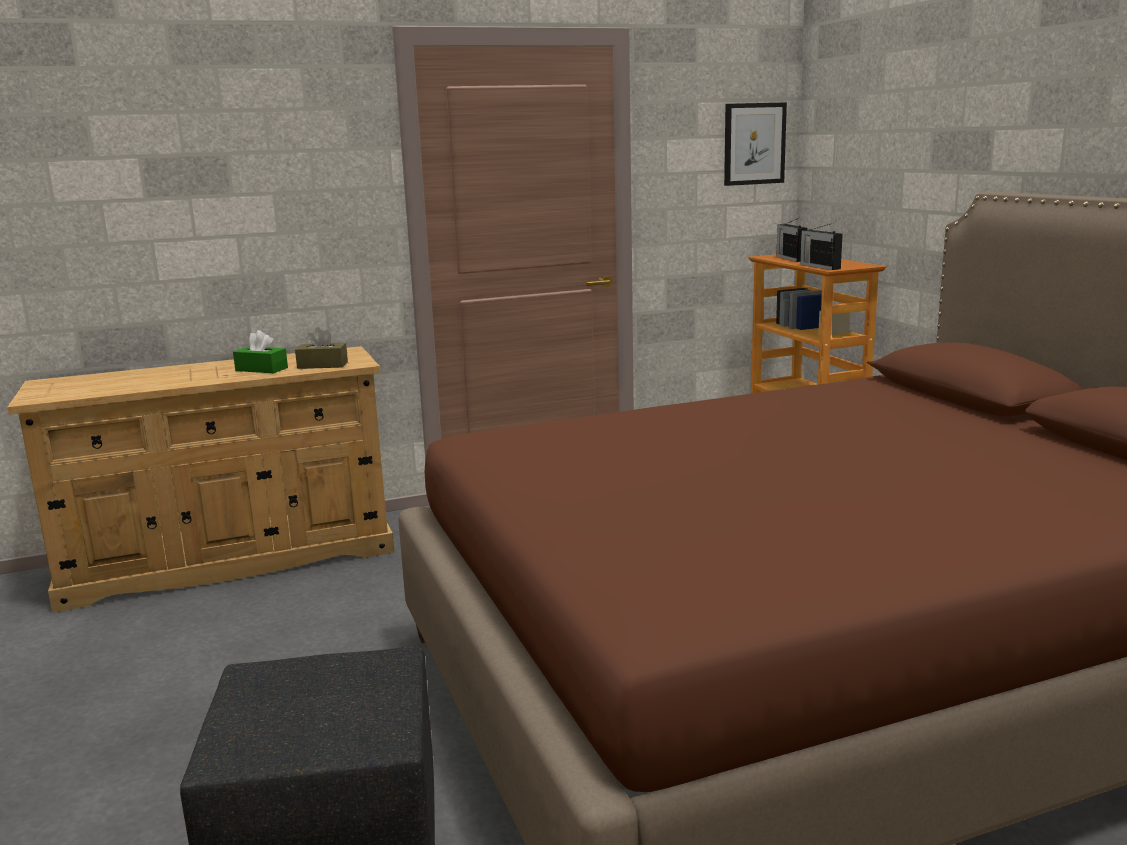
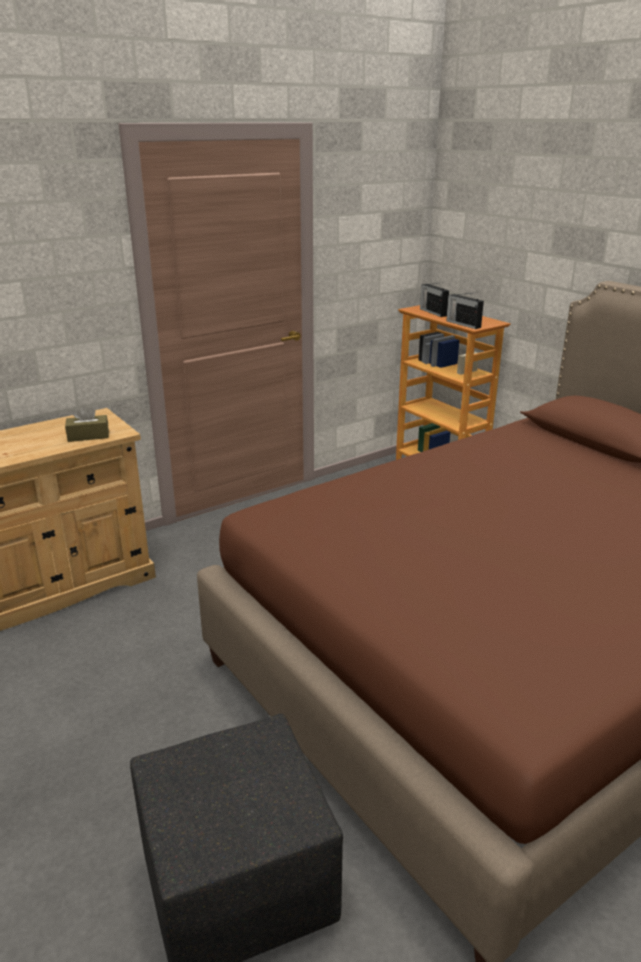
camera: 15 degrees left, 10 degrees up
green tissue box [233,330,288,373] -> none
picture [724,102,787,186] -> none

